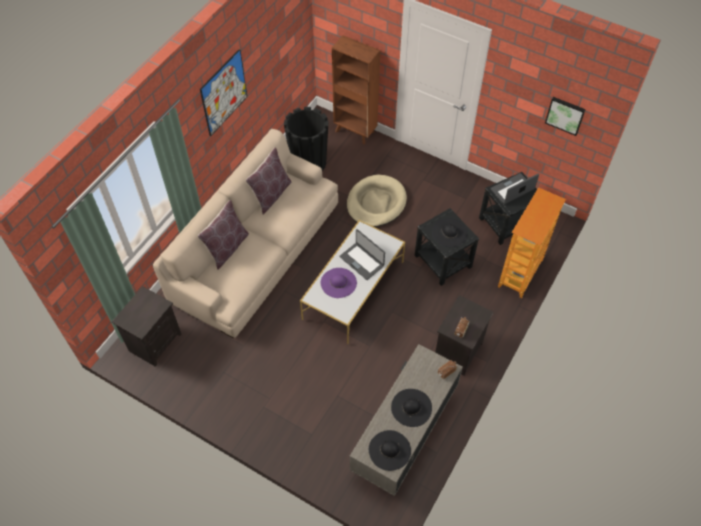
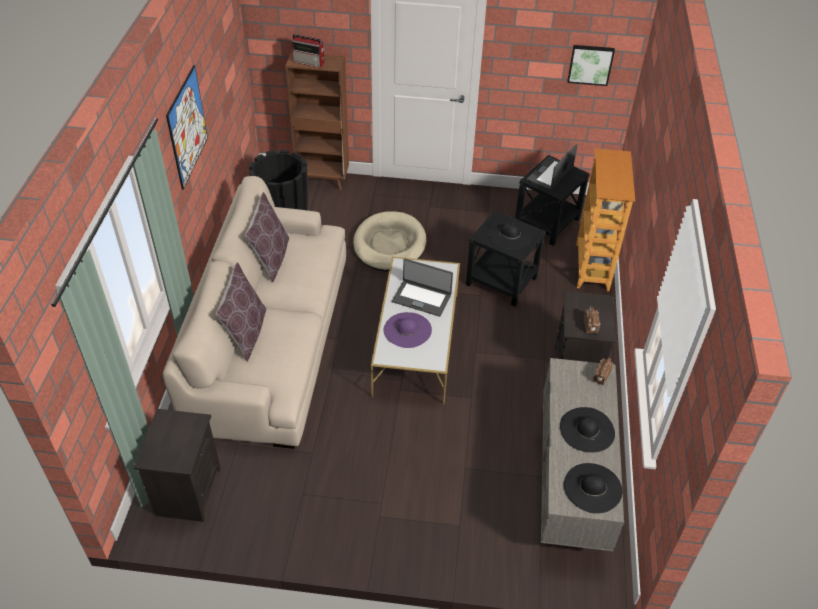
camera: 25 degrees left, 10 degrees down
none -> radio [291,34,324,68]

